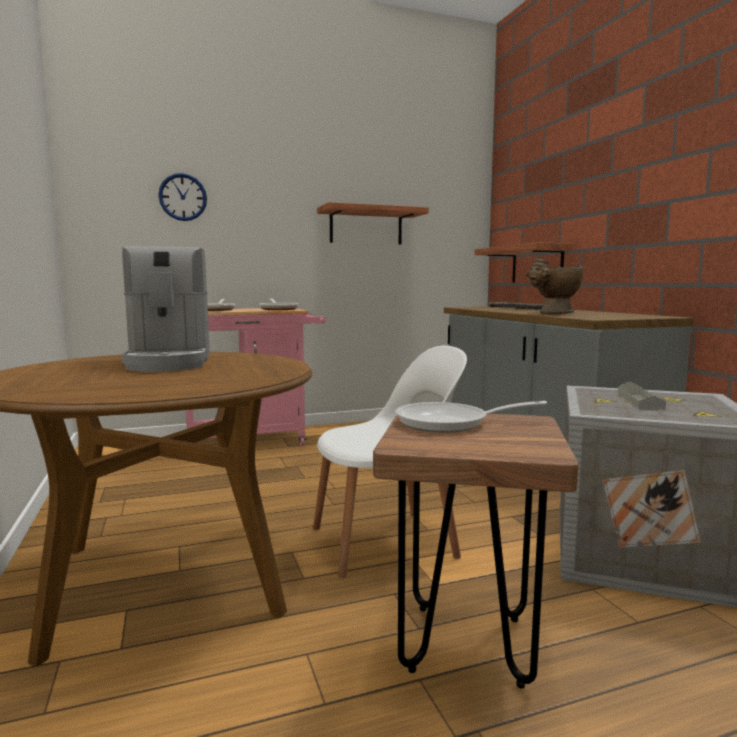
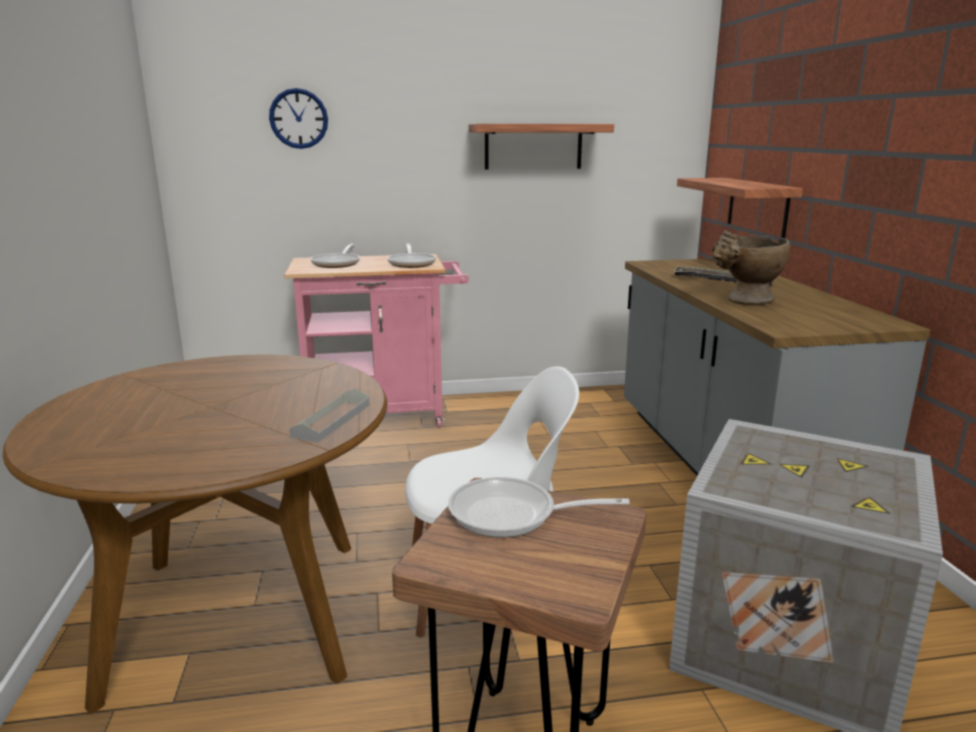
camera: 10 degrees right, 10 degrees up
coffee machine [121,246,210,372] -> none
grey tray [618,382,666,409] -> grey tray moved to [289,388,369,443]

